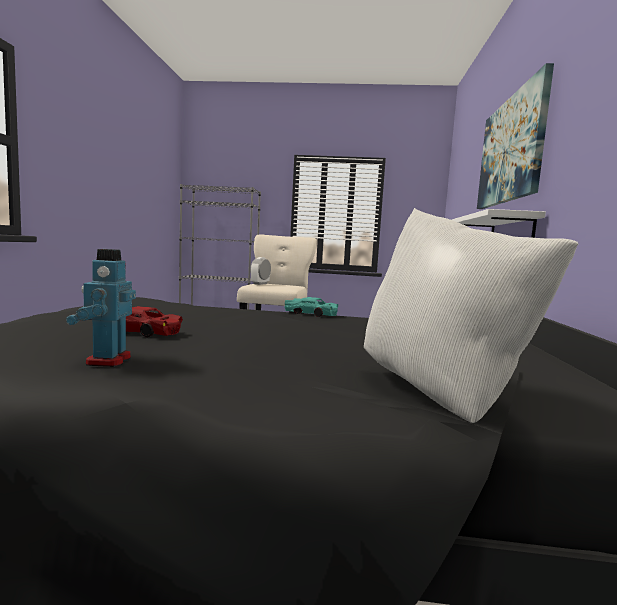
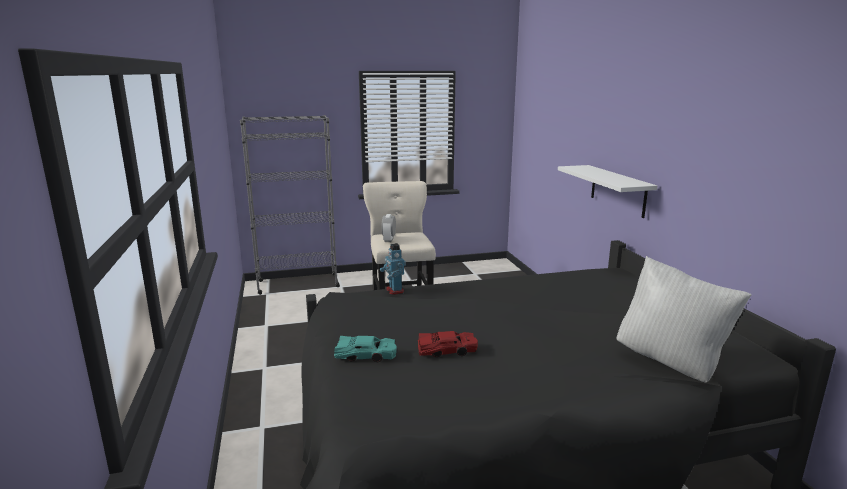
camera: 20 degrees left, 10 degrees up
toy robot [66,249,136,367] -> toy robot moved to [380,243,406,295]
turquoise toy car [284,297,338,317] -> turquoise toy car moved to [334,336,397,362]
picture [477,63,554,209] -> none

